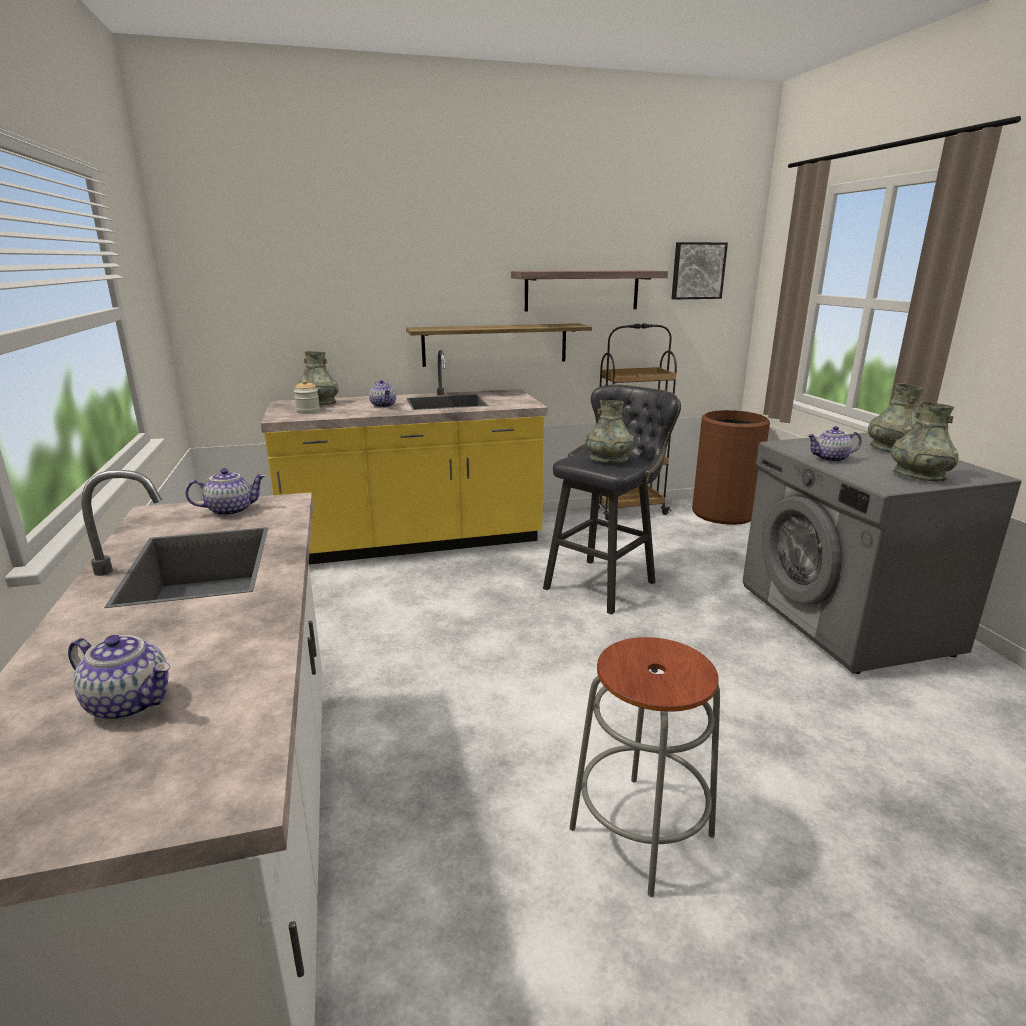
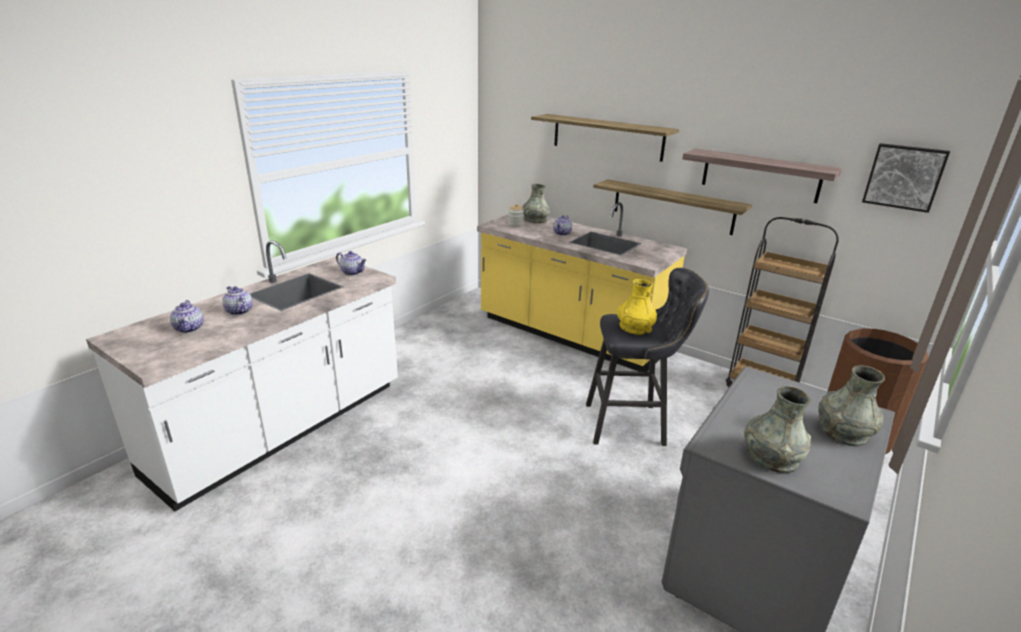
camera: 50 degrees right, 5 degrees up
grey stool [569,637,720,897] -> none
grey vase [585,400,634,463] -> yellow vase [617,279,657,335]
teapot [807,426,862,462] -> teapot moved to [222,286,253,315]
none -> shelf [531,114,679,162]

